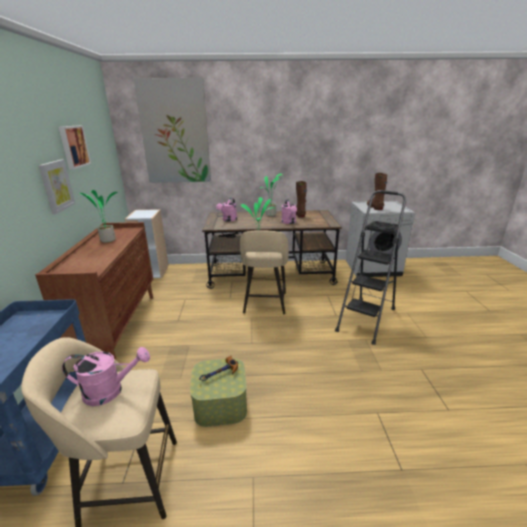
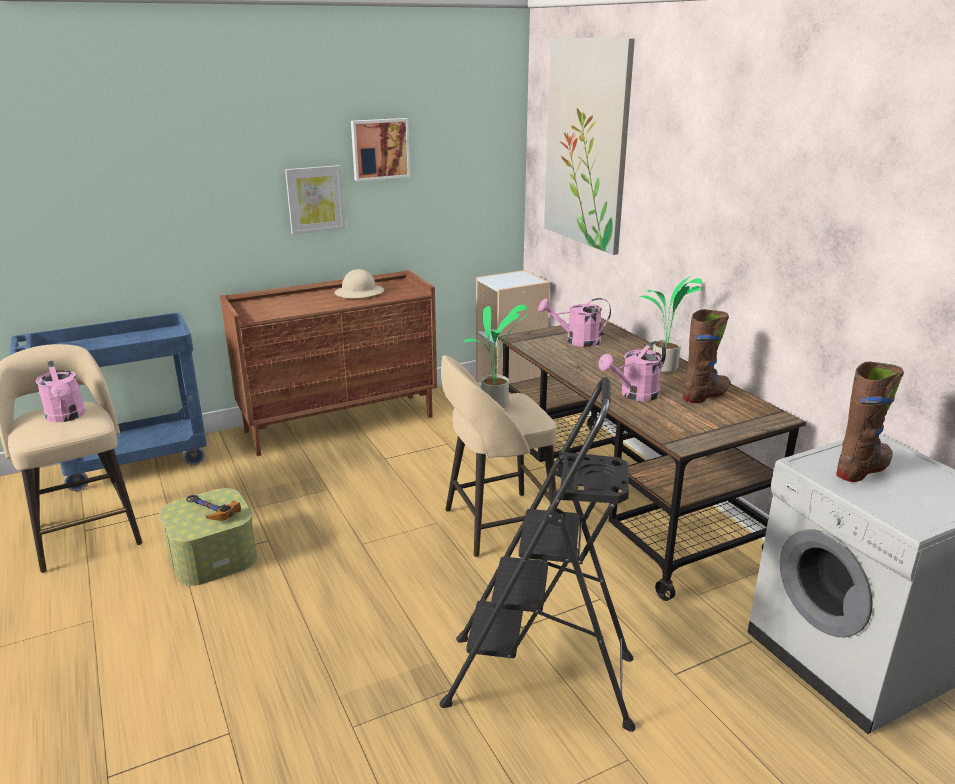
camera: 65 degrees right, 0 degrees up
potted plant [79,190,118,242] -> beige hard hat [334,269,384,298]

